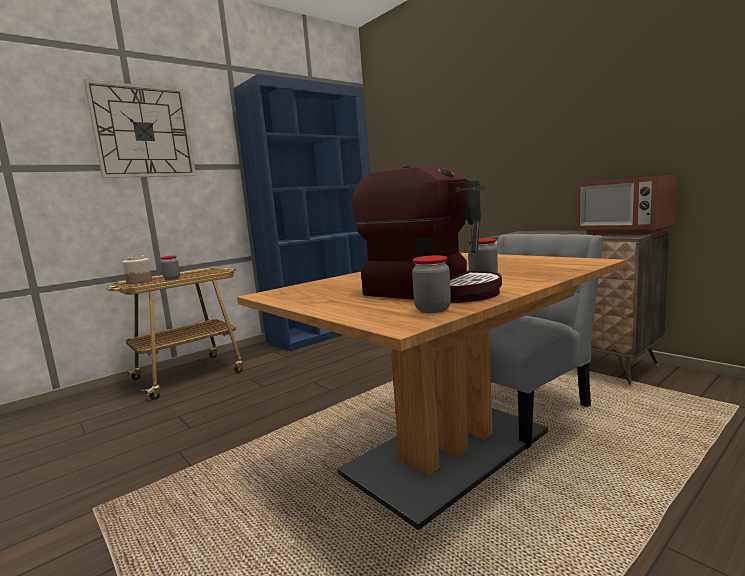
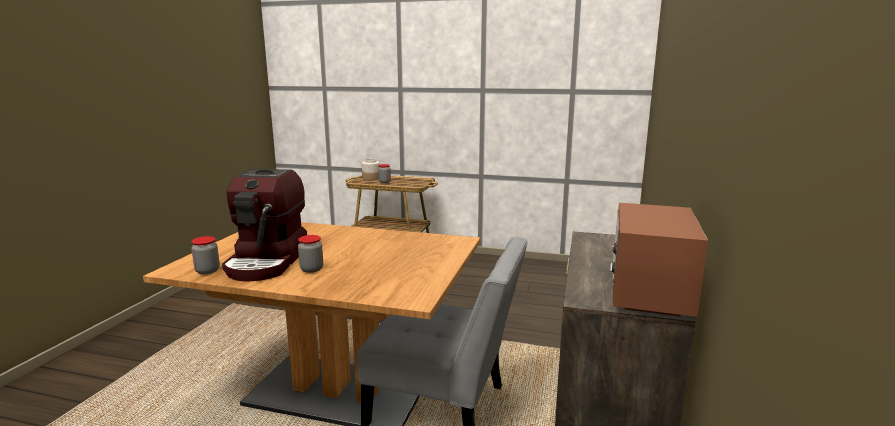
camera: 55 degrees right, 5 degrees up
wall clock [84,79,196,178] -> none
blue bookcase [233,73,370,351] -> none

